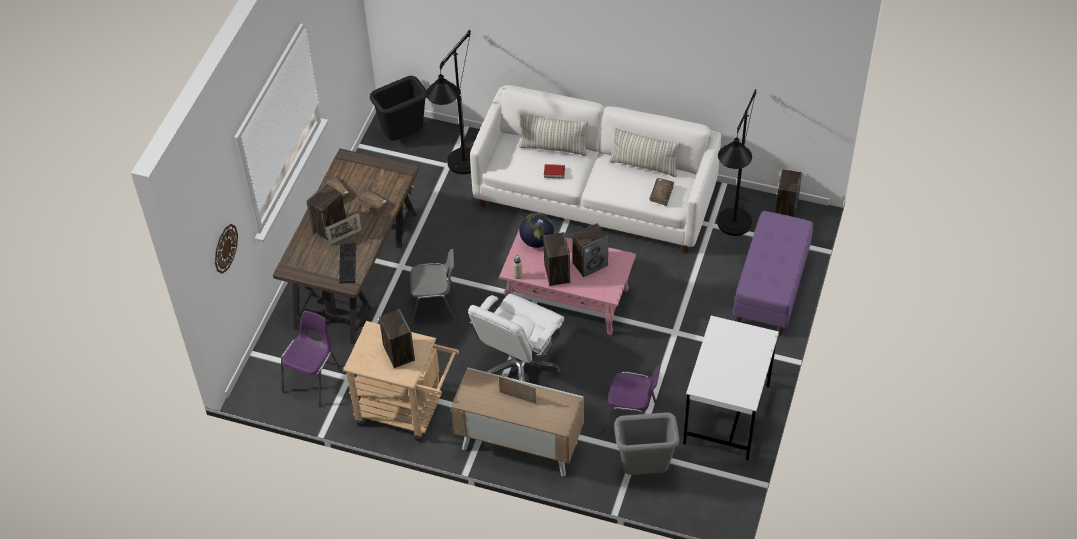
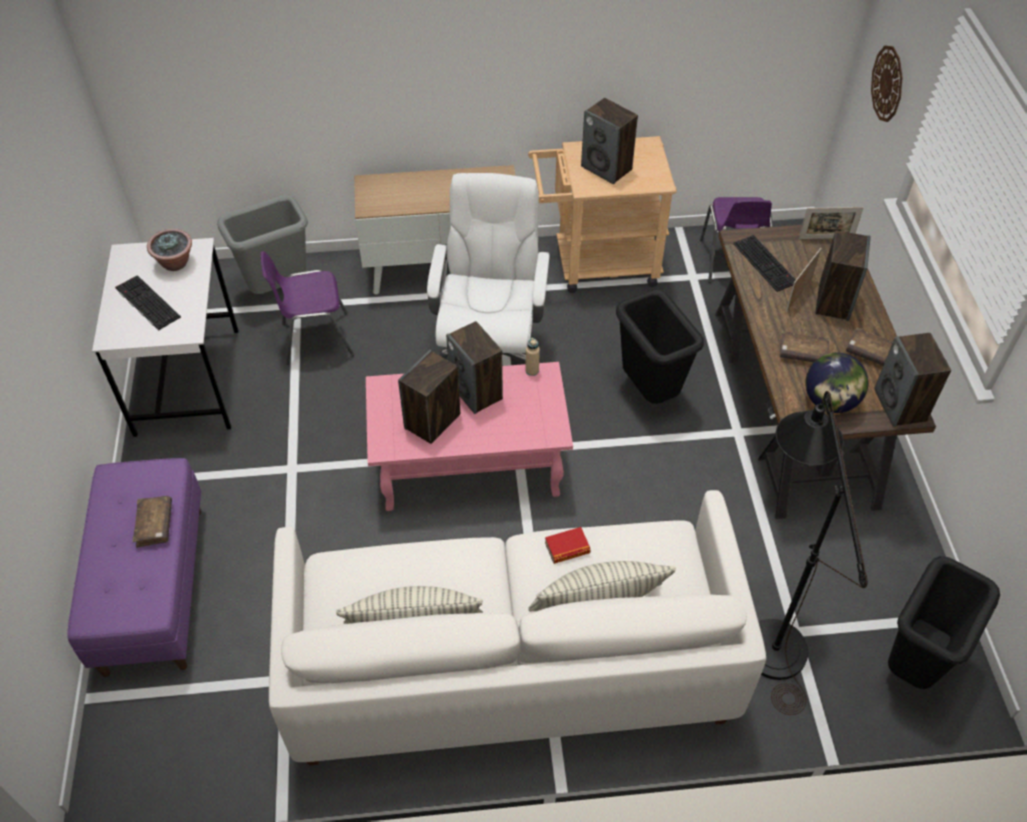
camera: 155 degrees right, 0 degrees up
grey chair [410,249,457,326] -> black trash can [616,290,704,404]
picture frame [498,376,537,404] -> picture frame moved to [799,207,864,239]
globe [519,213,554,248] -> globe moved to [805,353,869,413]
brown book [649,178,674,206] -> brown book moved to [132,496,172,548]
black floor lamp [717,89,756,236] -> none
speaker [775,169,802,217] -> speaker moved to [874,333,951,427]
none -> keyboard [115,275,181,330]
none -> potted plant [147,229,192,271]

